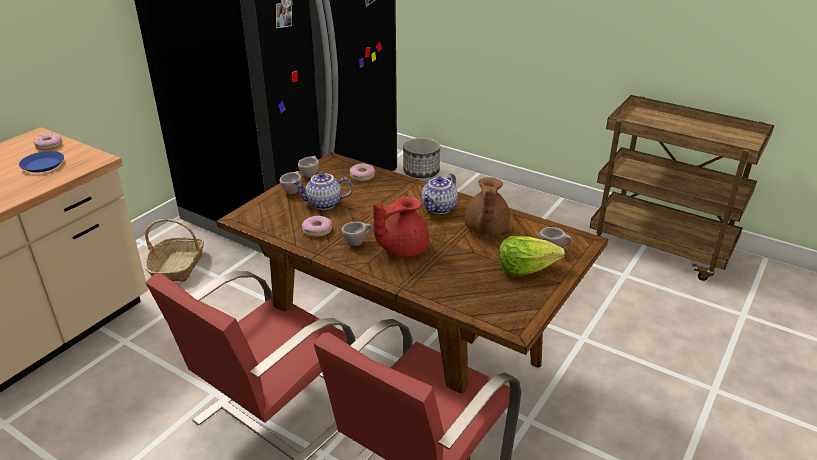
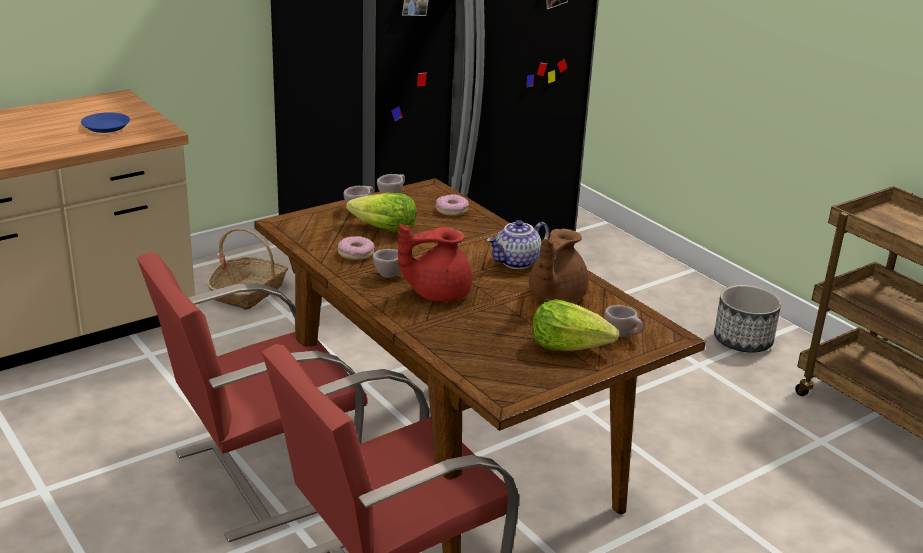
camera: 20 degrees right, 5 degrees down
donut [34,133,62,150] -> none
teapot [292,172,353,210] -> lettuce [346,193,417,233]
planter [403,138,440,178] -> planter moved to [714,285,781,353]

